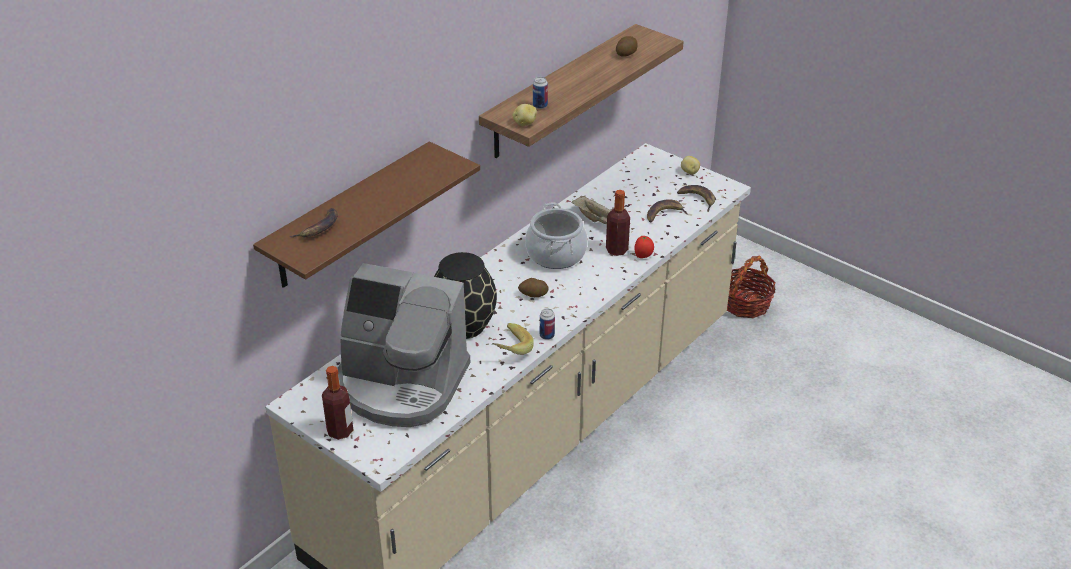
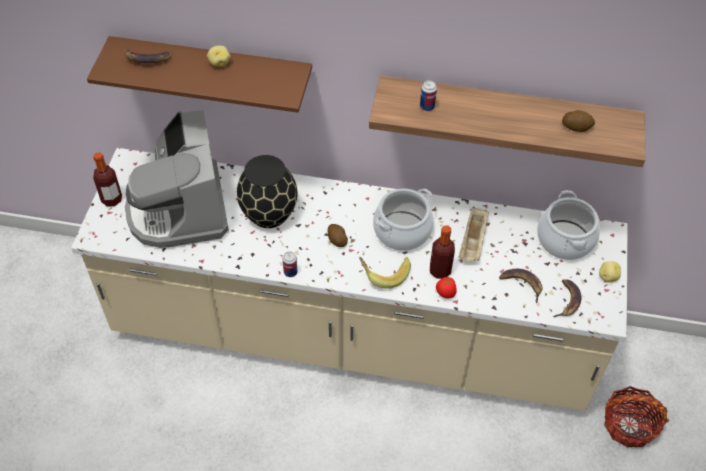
camera: 60 degrees right, 15 degrees up
banana [492,323,534,355] -> banana moved to [359,257,411,289]
potato [513,104,537,126] -> potato moved to [207,45,231,67]
none -> cooking pot [537,190,600,260]

